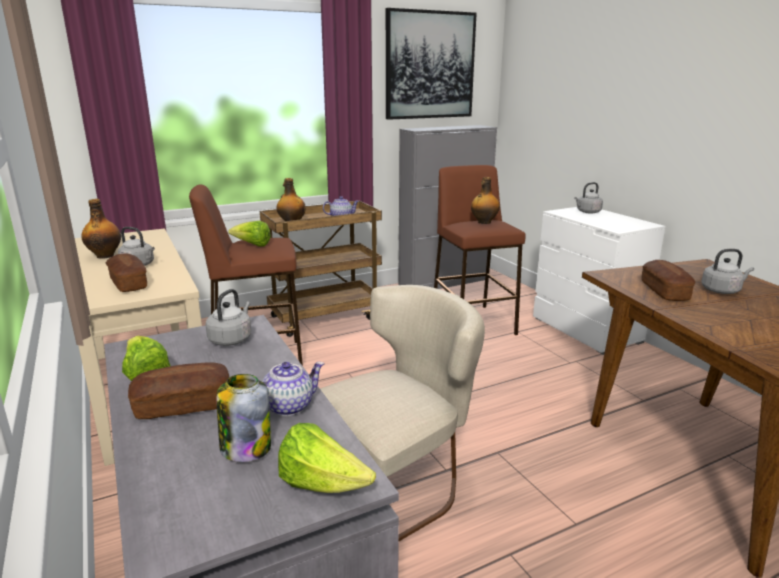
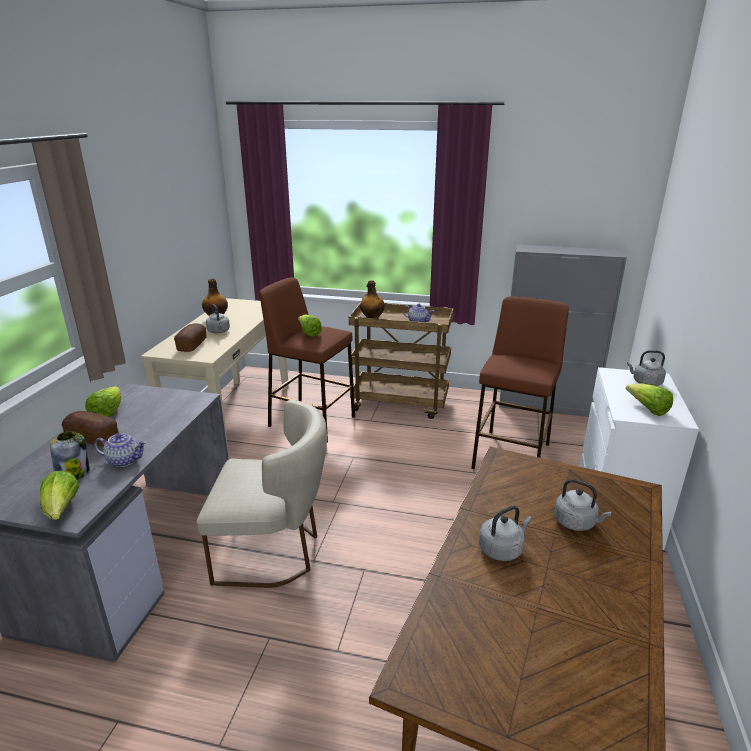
camera: 40 degrees right, 5 degrees up
grey kettle [205,289,251,346] -> grey kettle moved to [479,506,532,561]
picture [386,8,477,120] -> none
bottle [471,177,500,224] -> none
bread [641,260,695,301] -> none
none -> lettuce [626,383,673,416]

